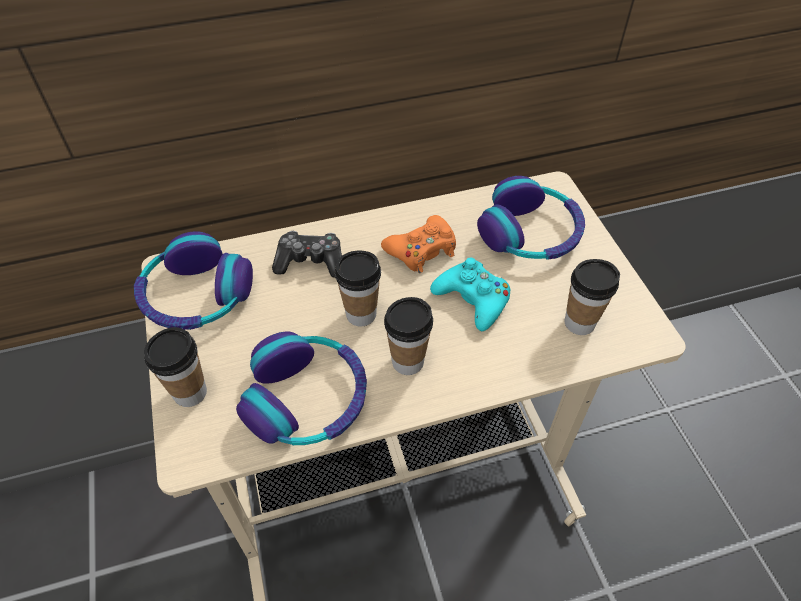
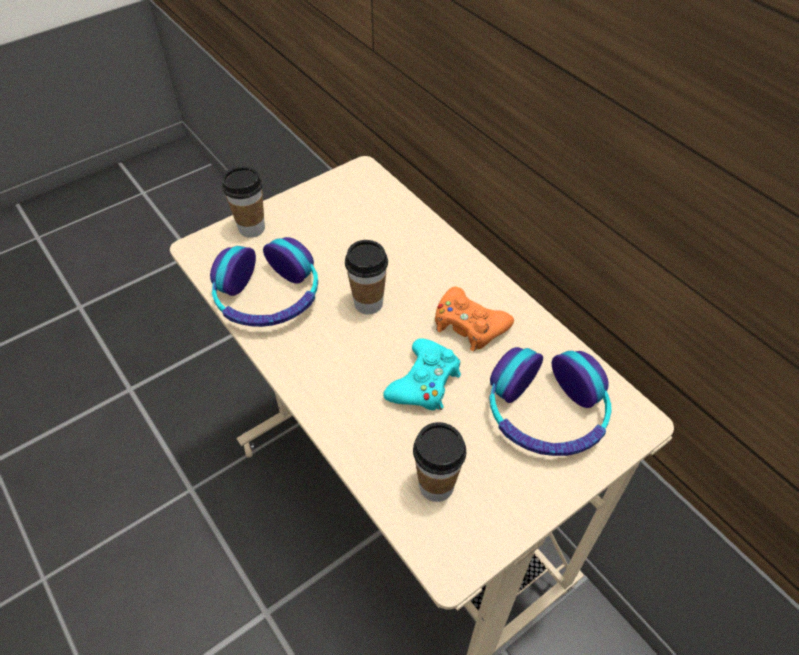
camera: 70 degrees right, 0 degrees up
headphones [134,231,253,330] -> none
game controller [272,231,342,278] -> none
cup [384,297,433,375] -> none

